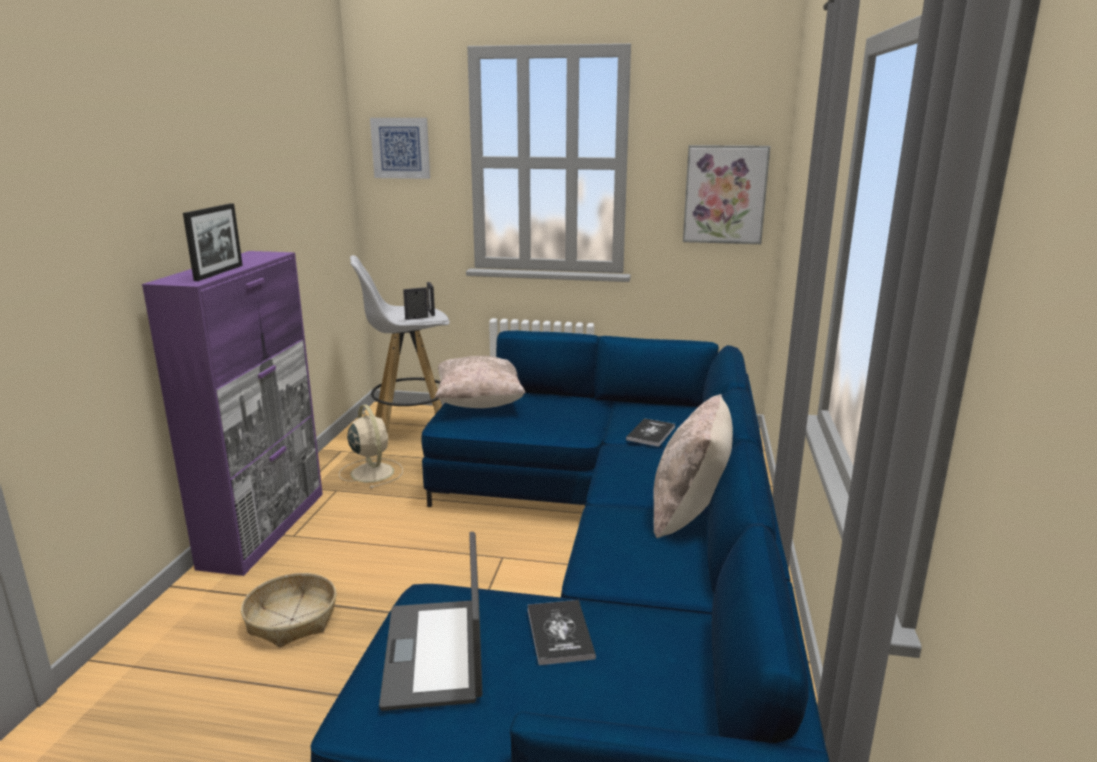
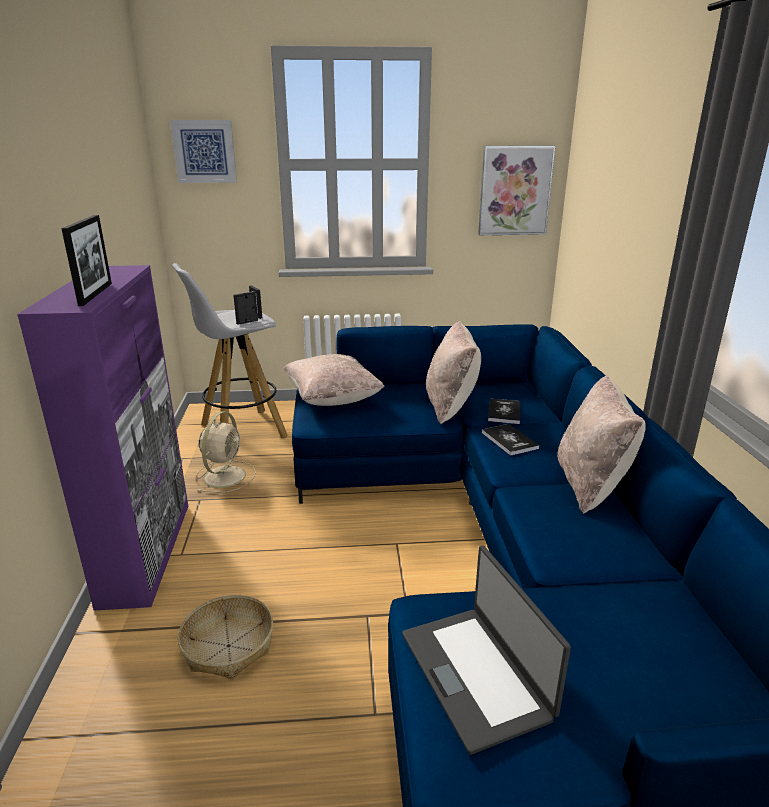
camera: 15 degrees left, 5 degrees up
beige fan [339,404,403,488] -> beige fan turned 60 degrees clockwise [196,411,256,493]
book [528,600,596,665] -> book moved to [482,424,539,456]
none -> beige pillow [426,321,481,424]

